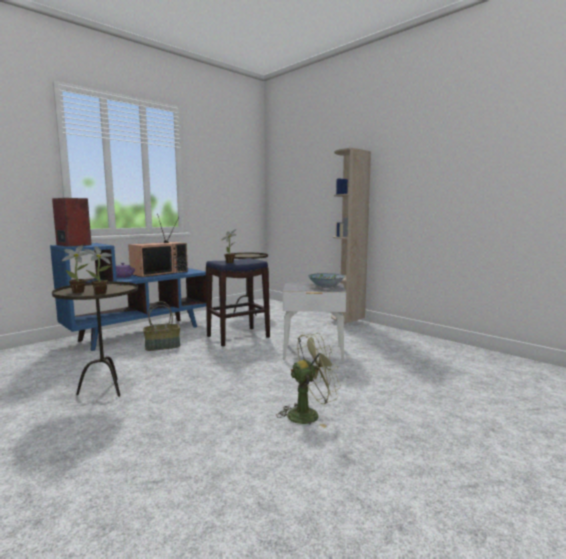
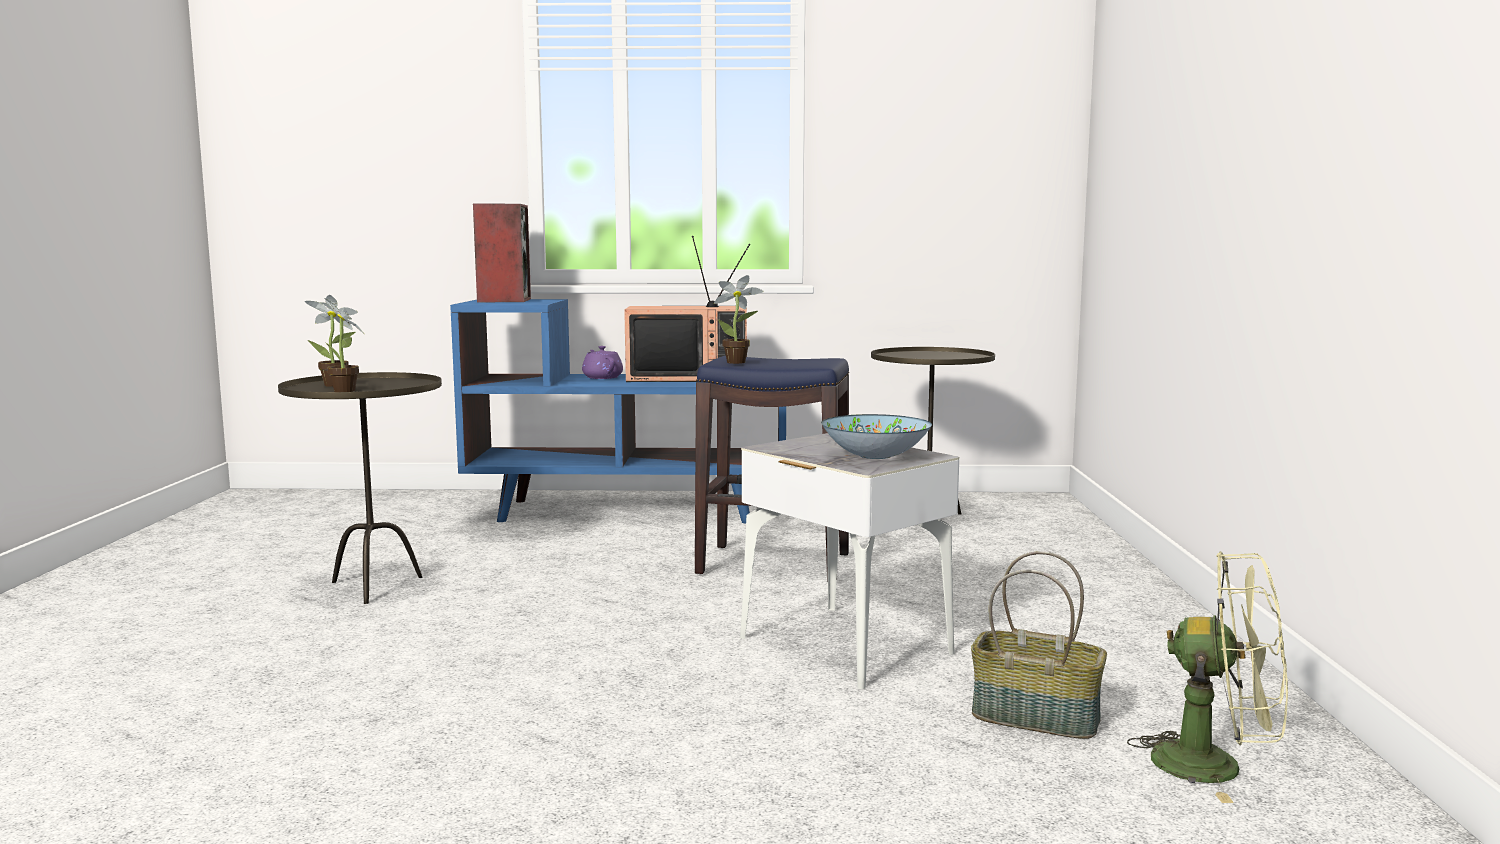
camera: 45 degrees right, 0 degrees up
basket [143,301,180,351] -> basket moved to [971,551,1107,739]
green fan [276,333,341,428] -> green fan moved to [1127,551,1288,803]
beige bookcase [331,148,371,326] -> none

